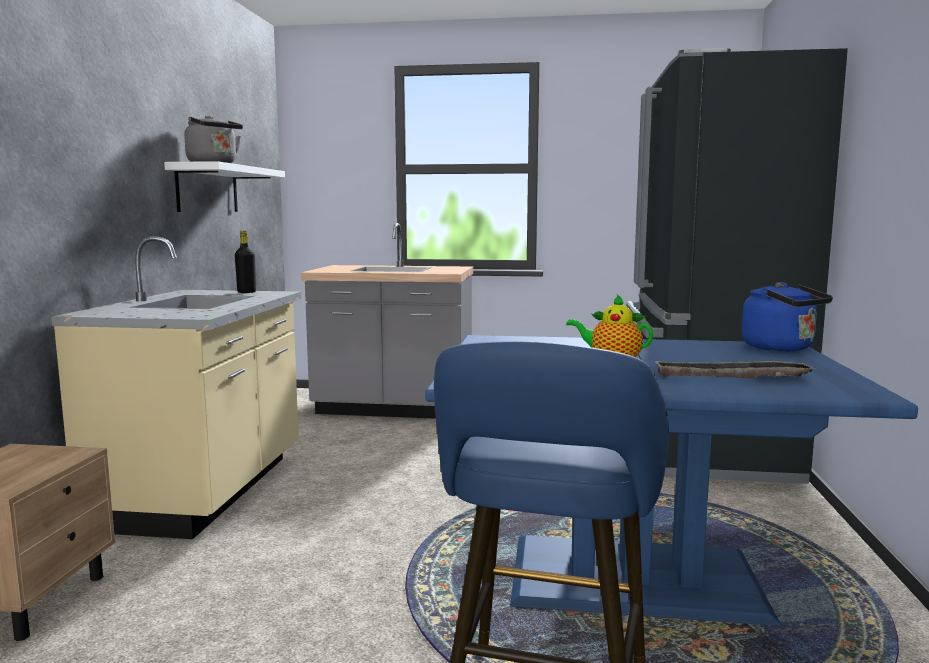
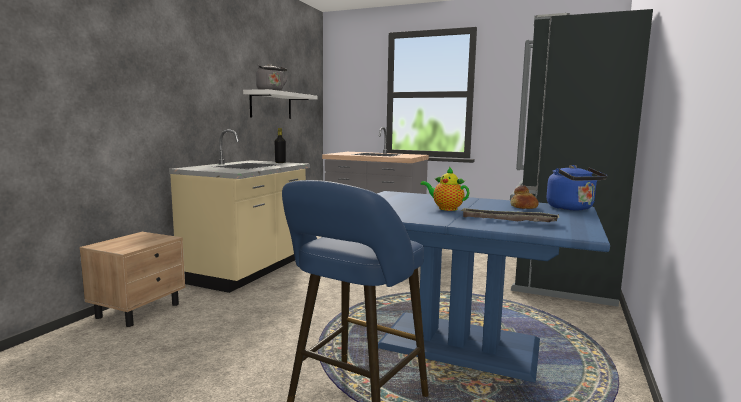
camera: 15 degrees right, 0 degrees up
none -> bread [511,185,539,209]

